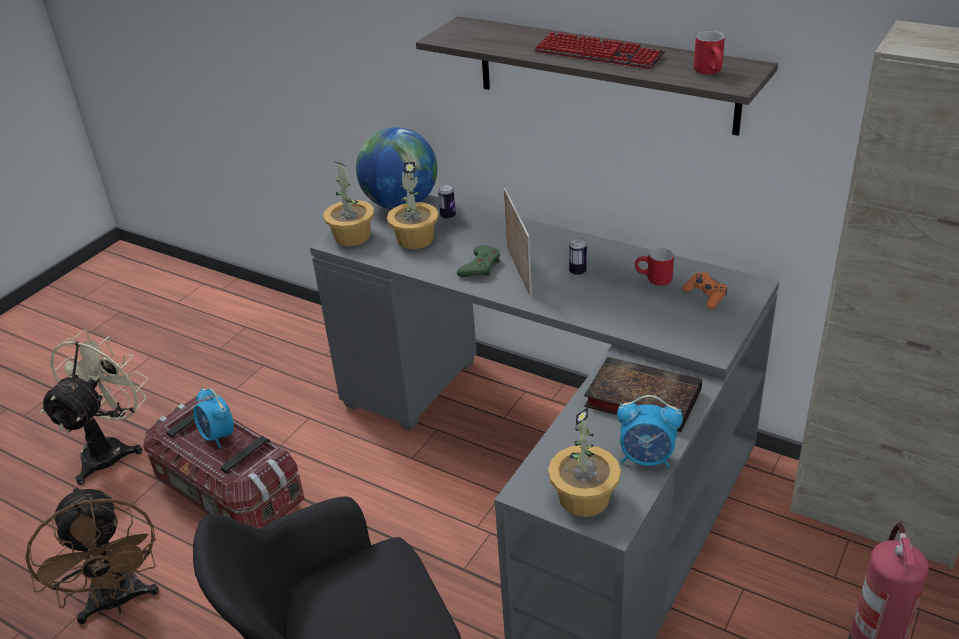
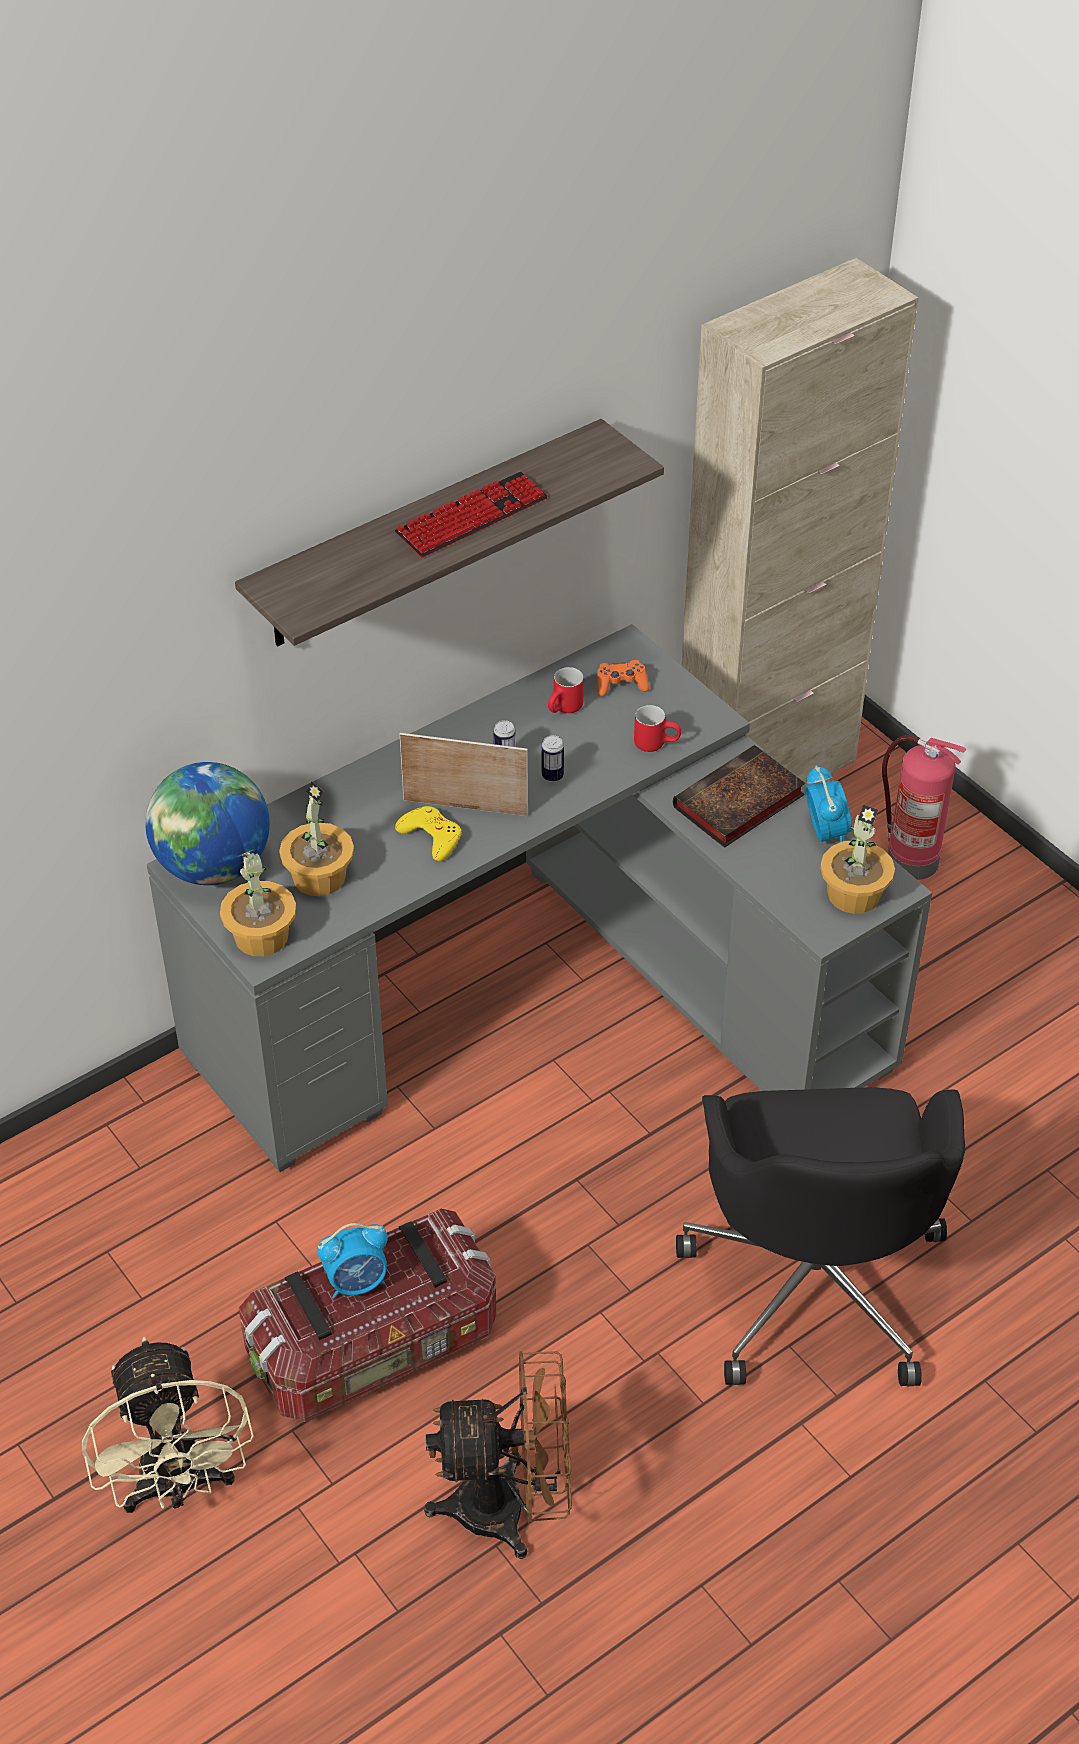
camera: 70 degrees left, 10 degrees up
beige fan [40,330,148,485] -> beige fan turned 150 degrees counterclockwise [82,1337,254,1513]
can [438,185,456,220] -> can moved to [542,735,564,782]
green game controller [457,245,500,277] -> yellow game controller [395,806,461,862]
alarm clock [617,395,683,468] -> alarm clock turned 45 degrees counterclockwise [805,765,852,842]
red mug [694,31,725,74] -> red mug moved to [634,705,681,752]

